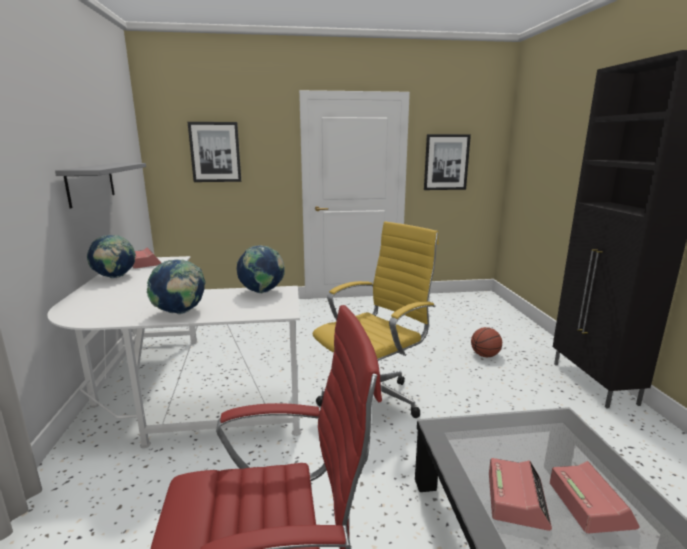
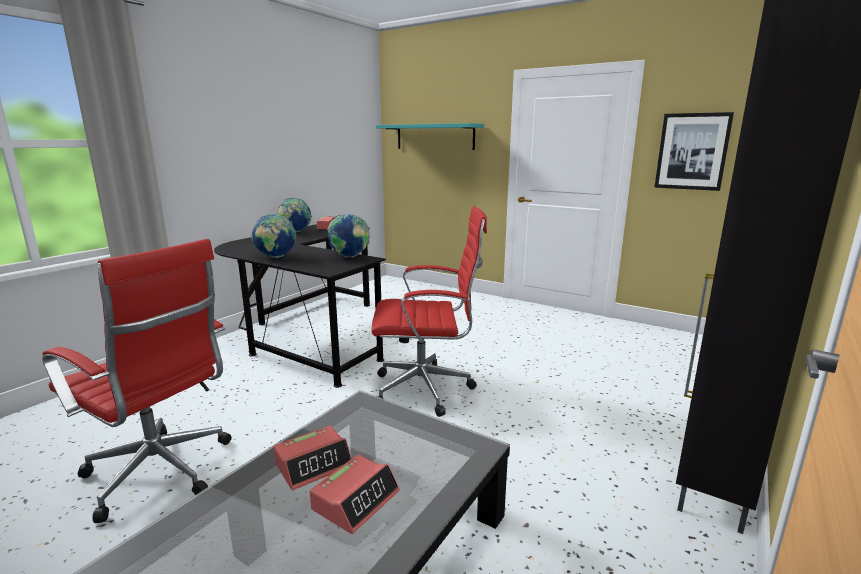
camera: 40 degrees right, 0 degrees up
white desk [47,256,301,448] -> black desk [214,224,386,388]
grey shelf [55,163,146,208] -> none
picture [188,122,241,182] -> turquoise shelf [376,123,484,150]
yellow office chair [313,221,439,418] -> red office chair [371,206,487,417]
basketball [471,327,502,357] -> none

